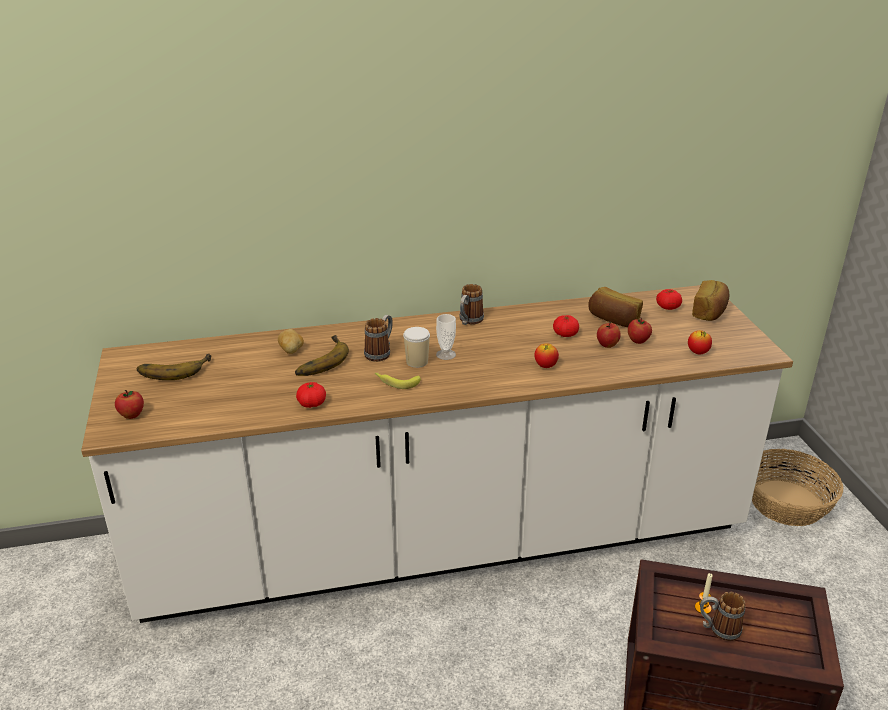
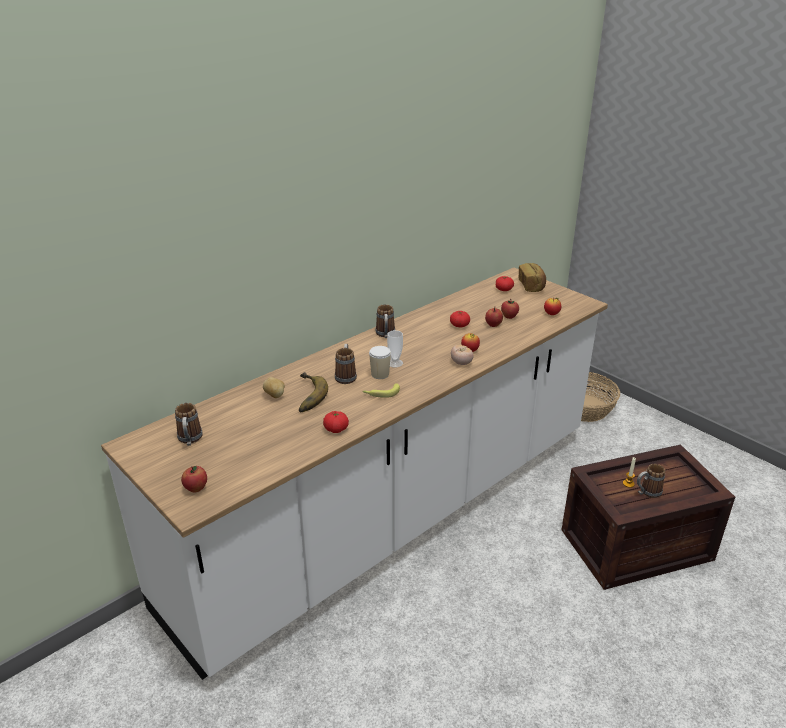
camera: 30 degrees left, 0 degrees up
banana [137,354,211,380] -> mug [175,403,203,446]
bread [588,287,643,327] -> none
none -> tomato [451,345,474,365]

